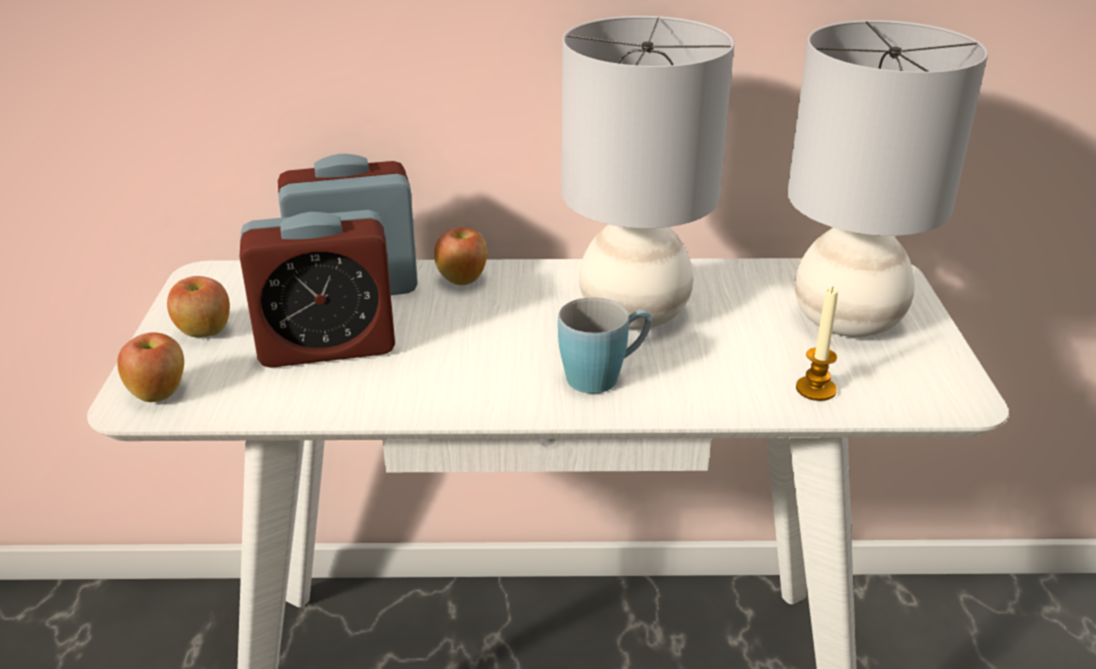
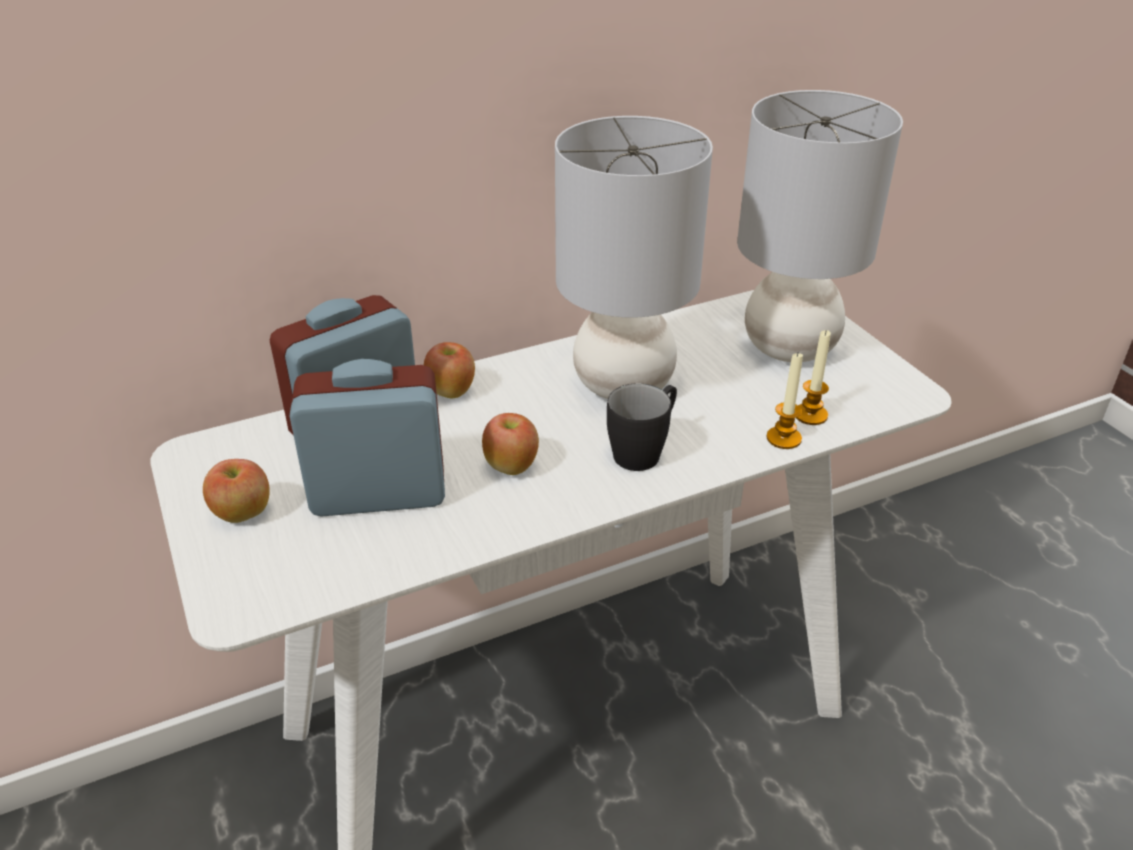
camera: 25 degrees left, 5 degrees up
apple [117,333,184,402] -> apple moved to [482,413,539,475]
alarm clock [239,210,395,368] -> alarm clock turned 150 degrees counterclockwise [290,359,445,517]
blue mug [558,297,652,393] -> black mug [607,383,677,471]
none -> candle [767,353,803,449]

